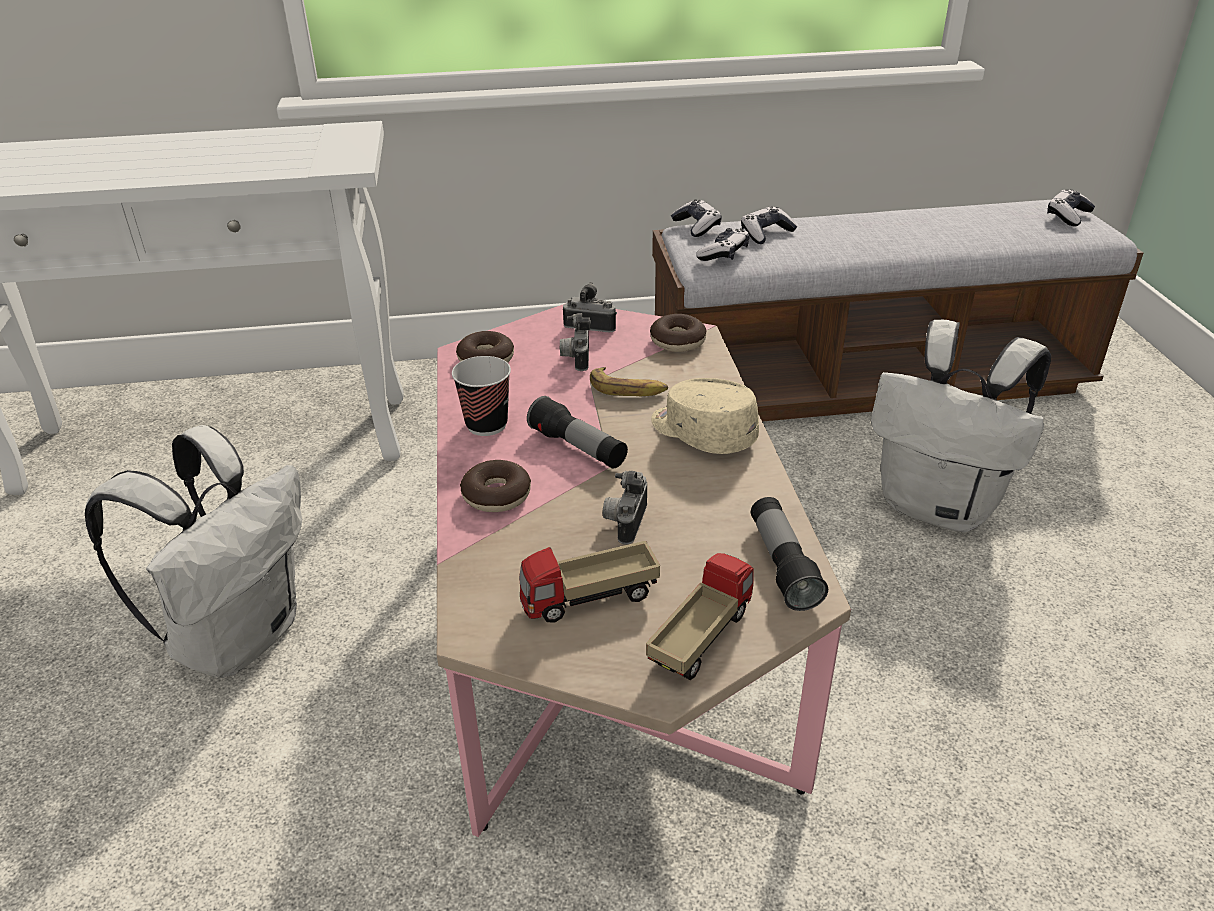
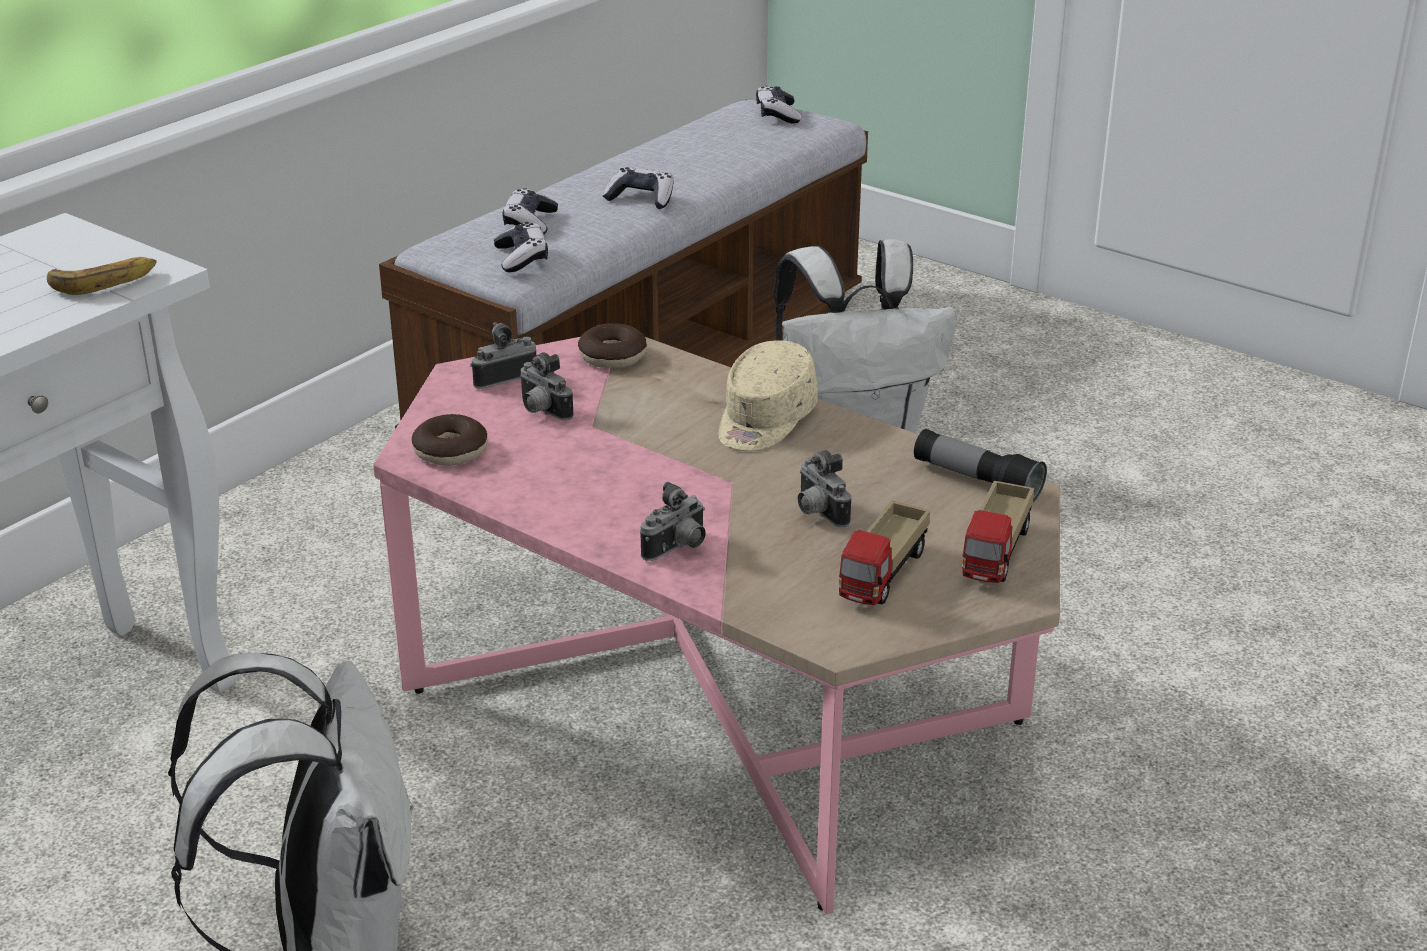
camera: 45 degrees left, 5 degrees down
cup [452,356,511,436] -> none
donut [460,460,531,512] -> camera [640,482,706,561]
flashlight [527,396,628,469] -> none
banana [590,367,668,396] -> banana moved to [47,257,156,295]
toy truck [646,553,754,680] -> toy truck turned 150 degrees counterclockwise [962,481,1034,583]
beige cap [651,378,759,454] -> beige cap turned 60 degrees counterclockwise [718,340,818,451]
game controller [671,199,721,237] -> game controller moved to [603,167,673,209]

